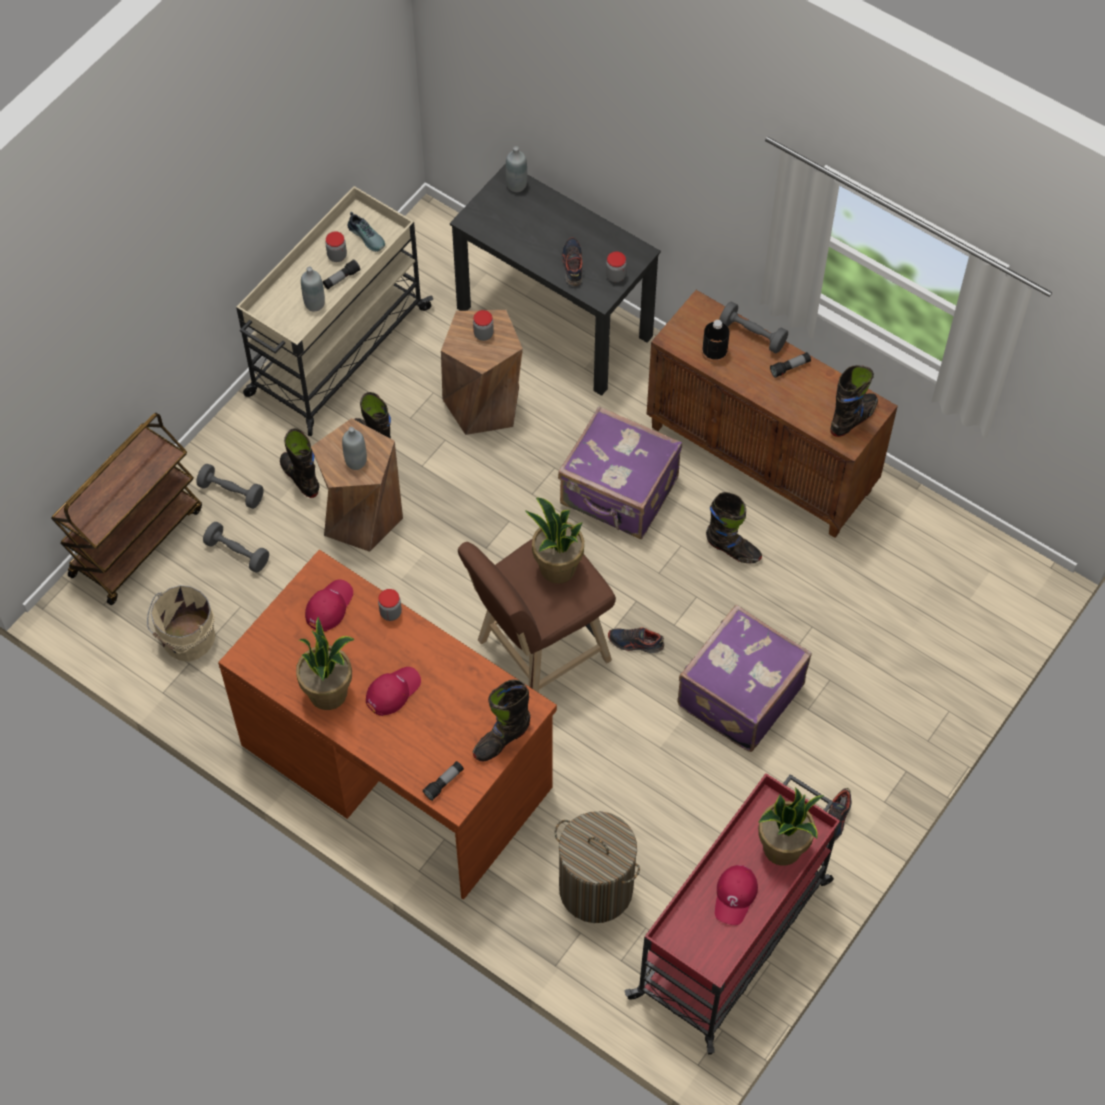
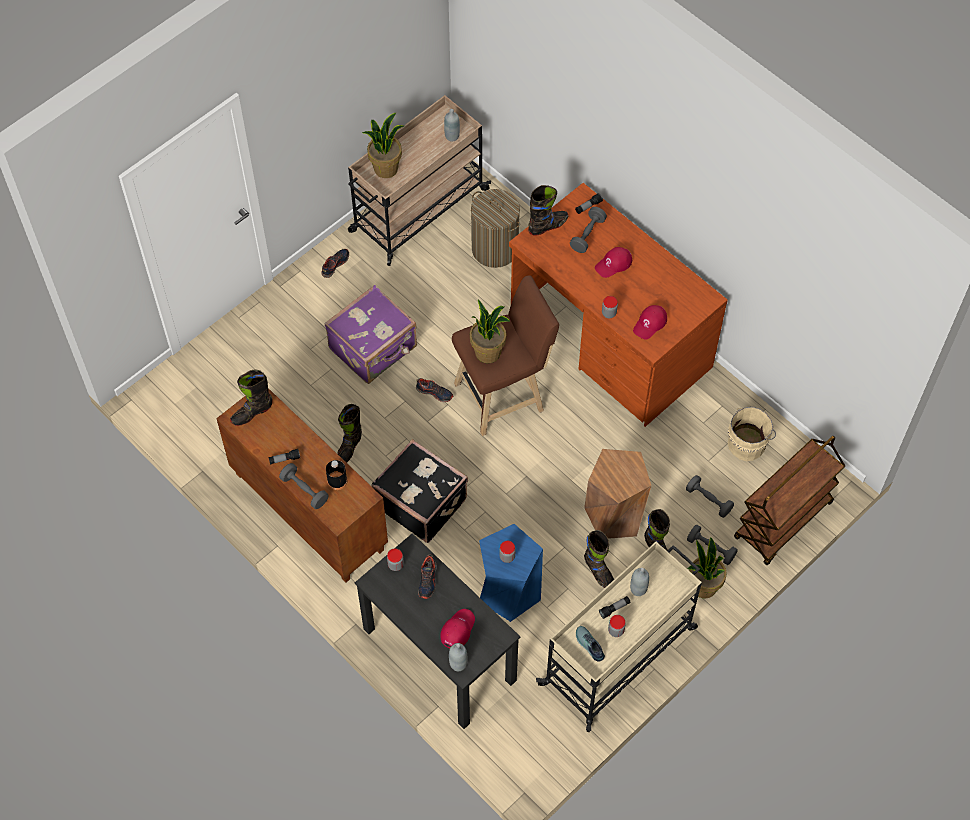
camera: 170 degrees left, 0 degrees up
potted plant [296,617,355,710] -> potted plant moved to [688,537,727,598]
grey bottle [342,427,367,470] -> grey bottle moved to [444,109,460,142]
brown stool [441,310,523,435] -> blue stool [479,524,543,622]
purple suitcase [558,406,682,539] -> black suitcase [371,439,468,543]
red cart [624,773,840,1054] -> beige cart [348,95,491,266]
black boot [706,492,762,563] -> black boot turned 105 degrees counterclockwise [337,404,362,463]
red cap [715,865,758,925] -> red cap moved to [440,609,475,648]
none -> grey dumbbell [570,207,607,253]

